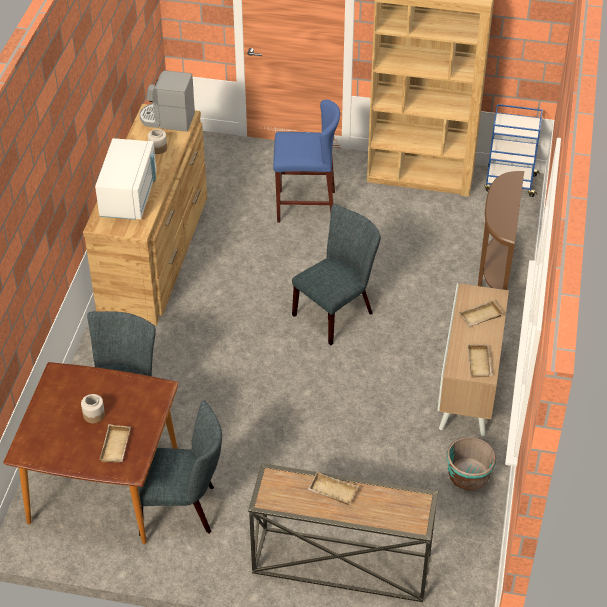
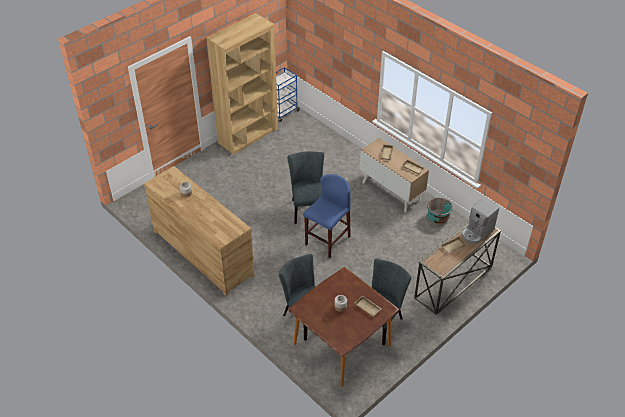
camera: 55 degrees left, 0 degrees up
white microwave [95,138,157,220] -> none
coffee machine [140,70,195,132] -> coffee machine moved to [462,198,499,244]
blue stool [273,100,340,222] -> blue stool moved to [303,174,351,258]
brown console table [478,171,524,290] -> none

